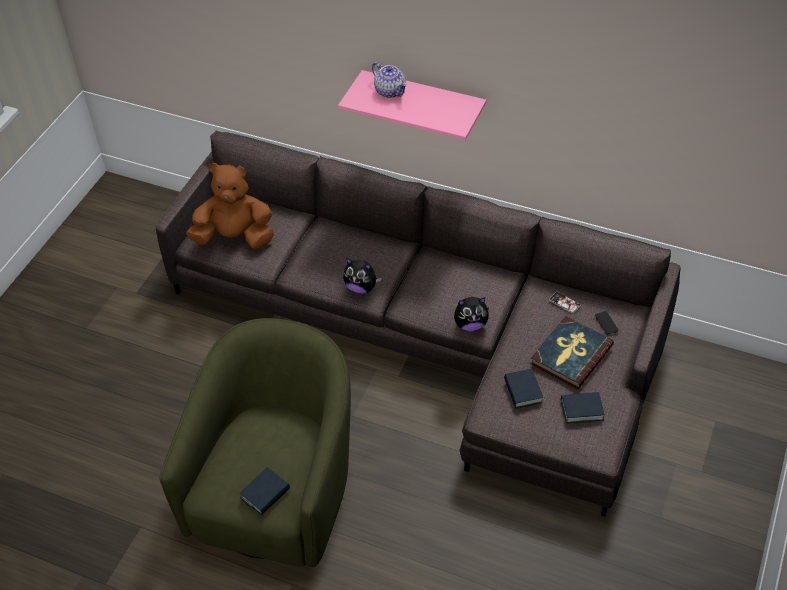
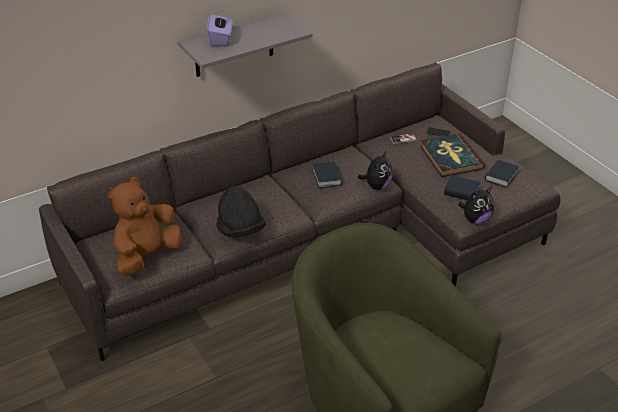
camera: 55 degrees left, 10 degrees down
book [240,467,290,515] -> book moved to [312,161,342,188]
pink shelf [338,70,486,140] -> grey shelf [178,12,313,77]
plush toy [343,258,382,294] -> plush toy moved to [458,187,494,224]
teapot [372,62,407,98] -> purple tissue box [207,12,232,46]
none -> black hat [216,186,266,237]

